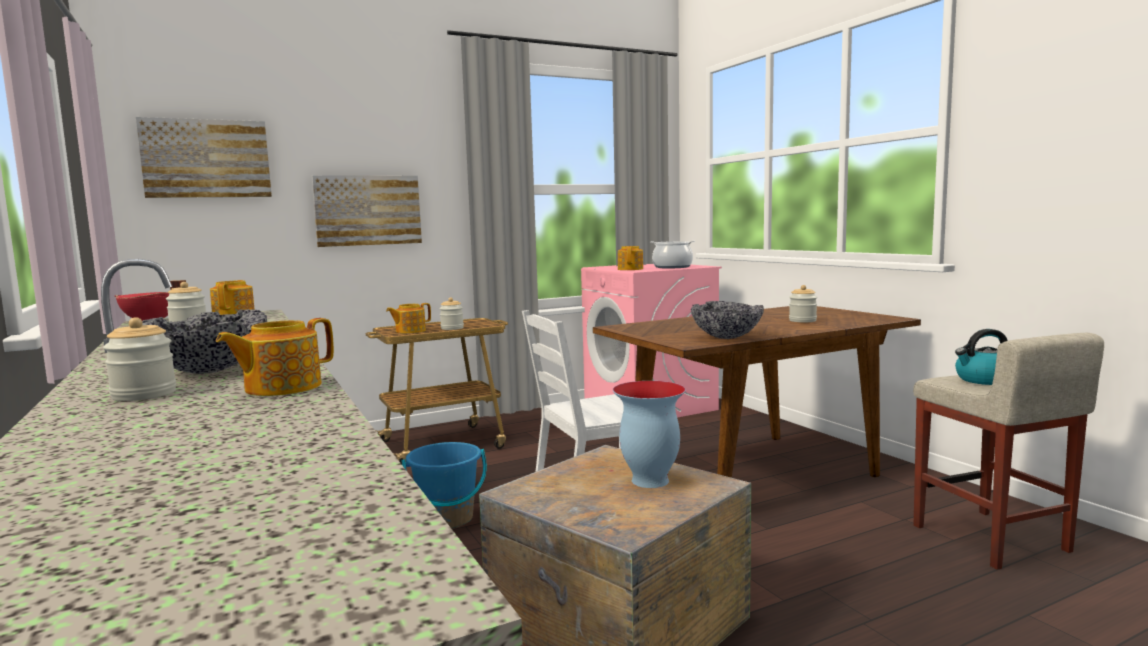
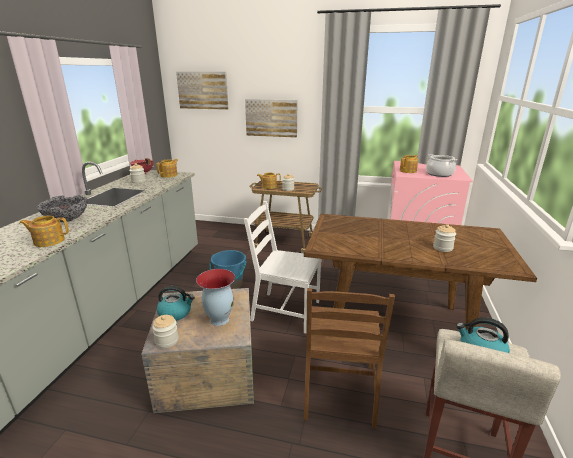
camera: 40 degrees right, 15 degrees up
jar [103,317,176,401] -> jar moved to [152,315,179,348]
bowl [691,301,764,339] -> none
none -> kettle [157,286,195,321]
none -> brown chair [304,288,395,428]

